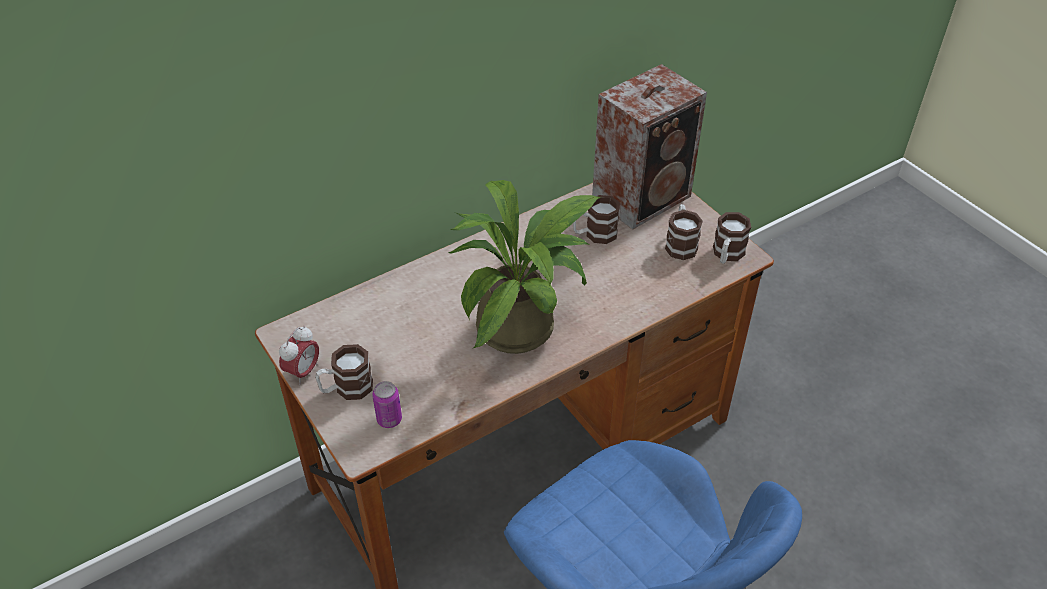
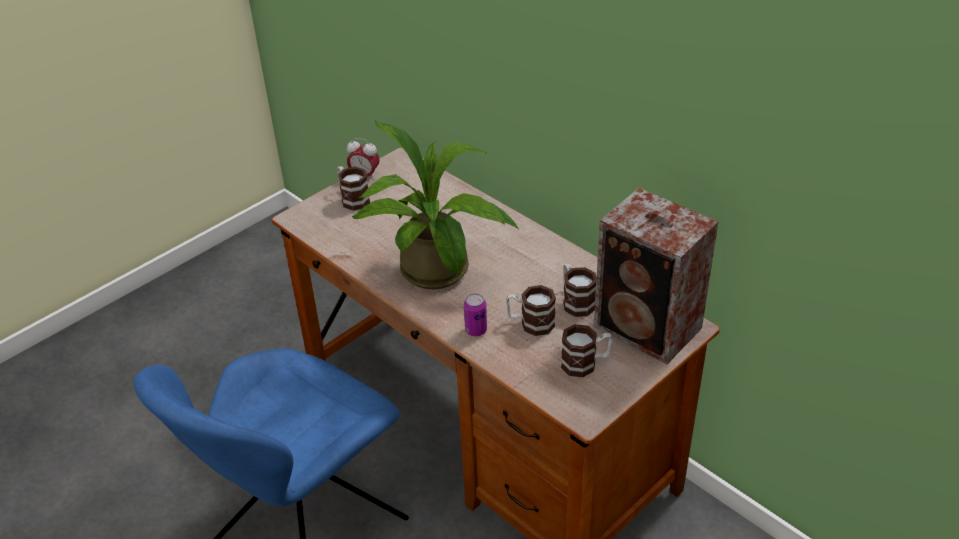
camera: 80 degrees right, 5 degrees down
can [372,381,402,428] -> can moved to [464,294,487,336]
mug [713,212,751,264] -> mug moved to [506,285,556,336]

